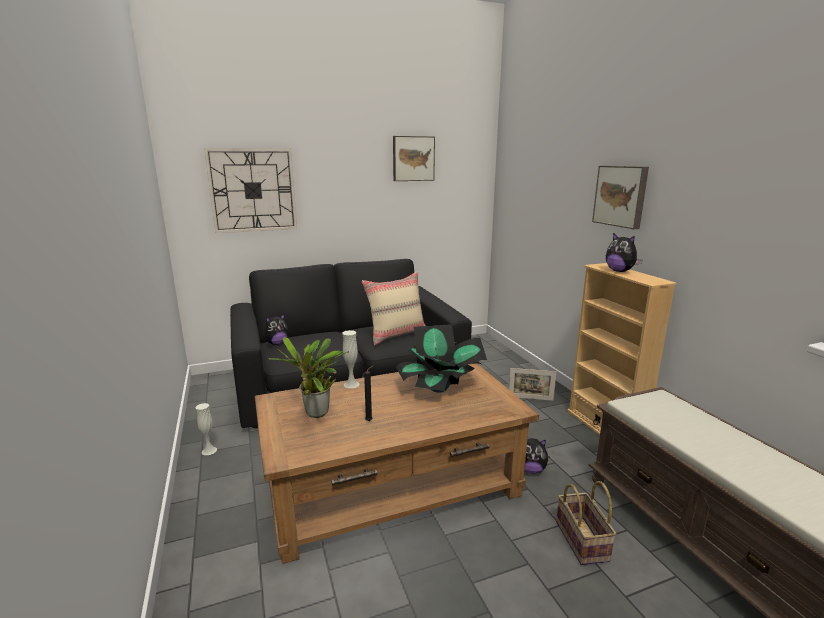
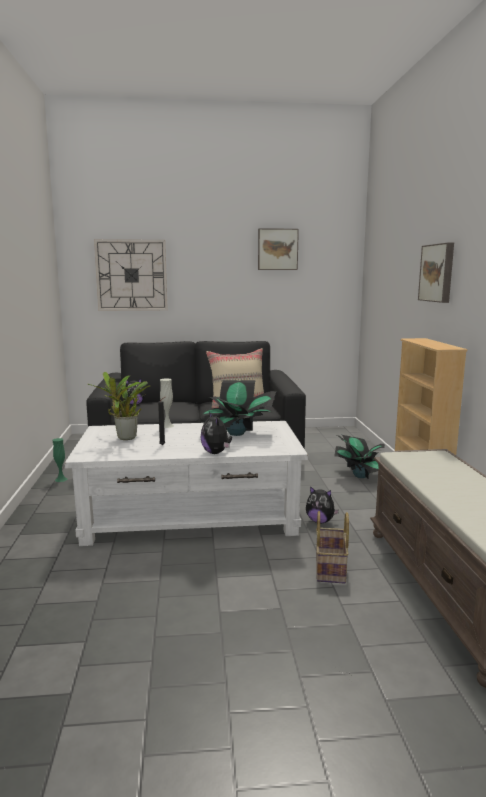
camera: 15 degrees right, 5 degrees down
white vase [195,403,217,455] -> green vase [52,438,67,482]
brown coffee table [255,363,539,564] -> white coffee table [64,421,308,546]
picture frame [509,368,557,401] -> potted plant [334,435,385,479]
plush toy [606,233,642,272] -> plush toy moved to [200,411,232,454]

